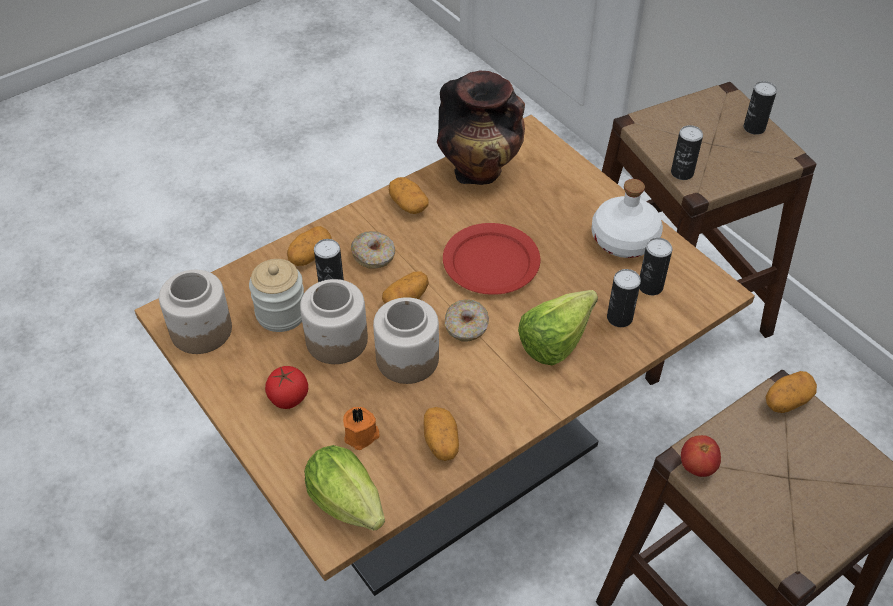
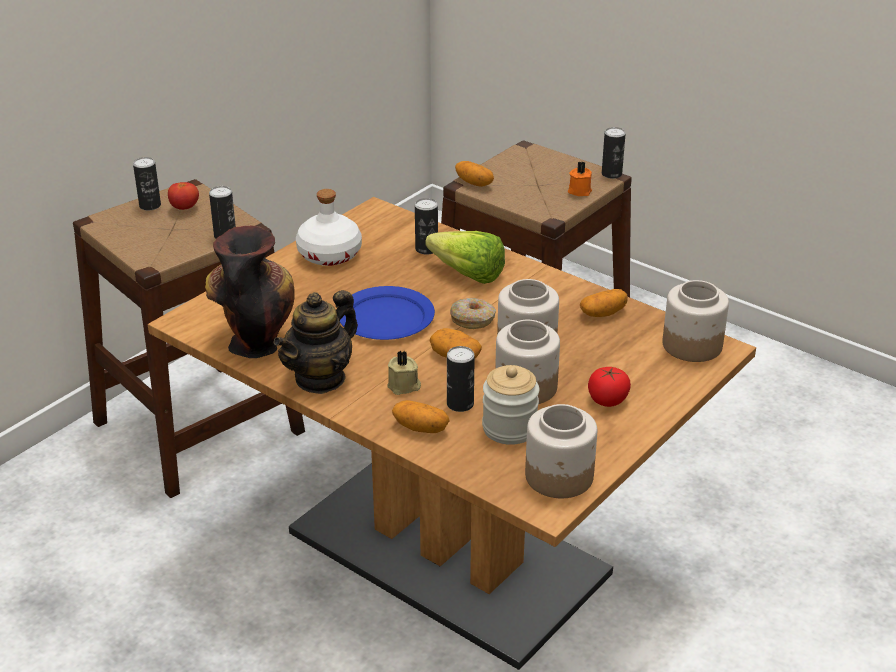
camera: 105 degrees left, 15 degrees down
lettuce [304,445,385,530] -> jar [663,280,729,362]
orange candle [343,407,380,450] -> orange candle moved to [568,161,592,196]
donut [351,231,395,269] -> beige candle [387,350,421,395]
potato [389,177,428,214] -> teapot [273,290,358,394]
red plate [443,223,540,295] -> blue plate [340,286,435,340]
can [639,238,672,295] -> can moved to [602,127,626,179]
tomato [681,435,721,477] -> tomato moved to [168,182,199,210]

